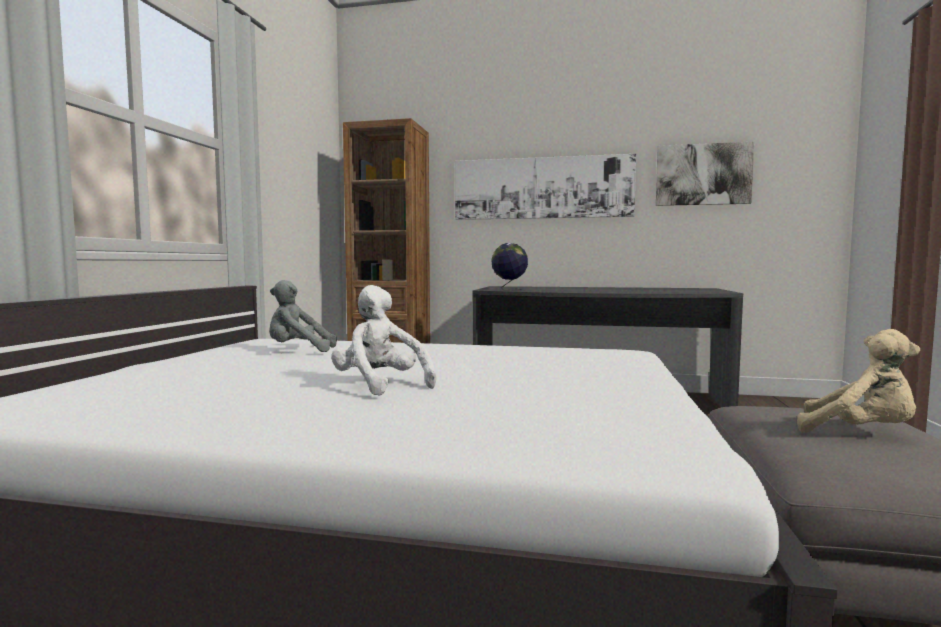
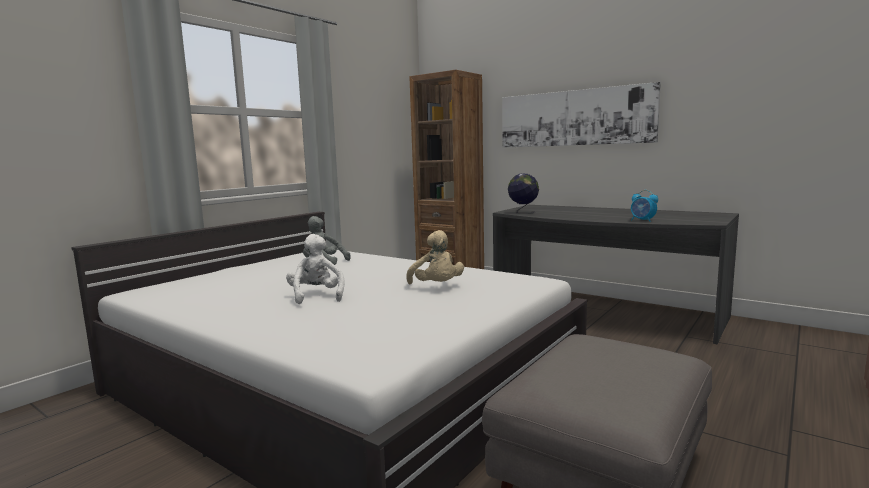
camera: 25 degrees right, 5 degrees up
picture [656,142,754,206] -> none
beige plush toy [797,329,920,433] -> beige plush toy moved to [407,230,464,284]
none -> alarm clock [631,190,658,222]

